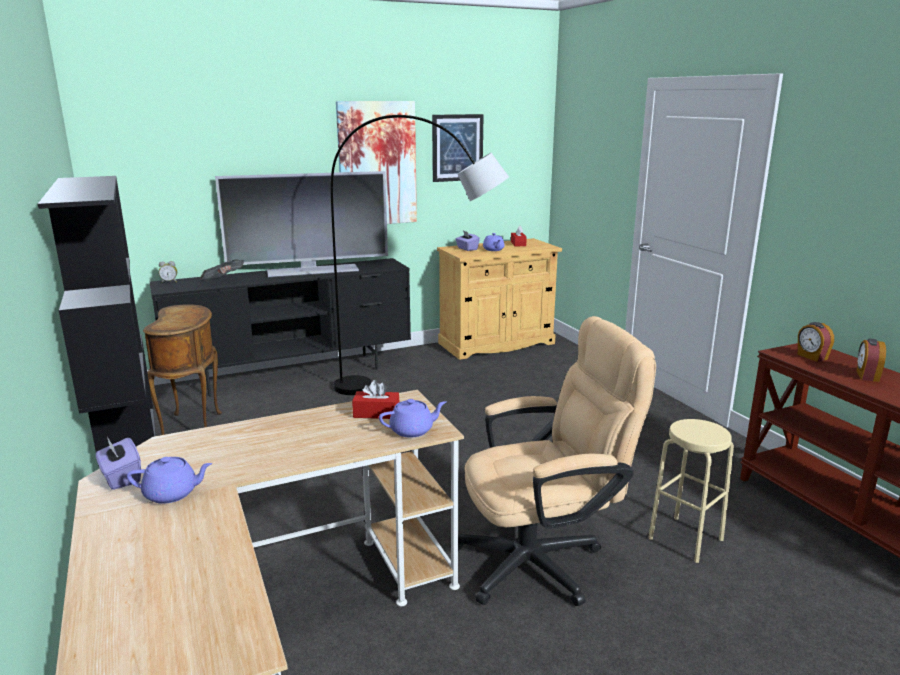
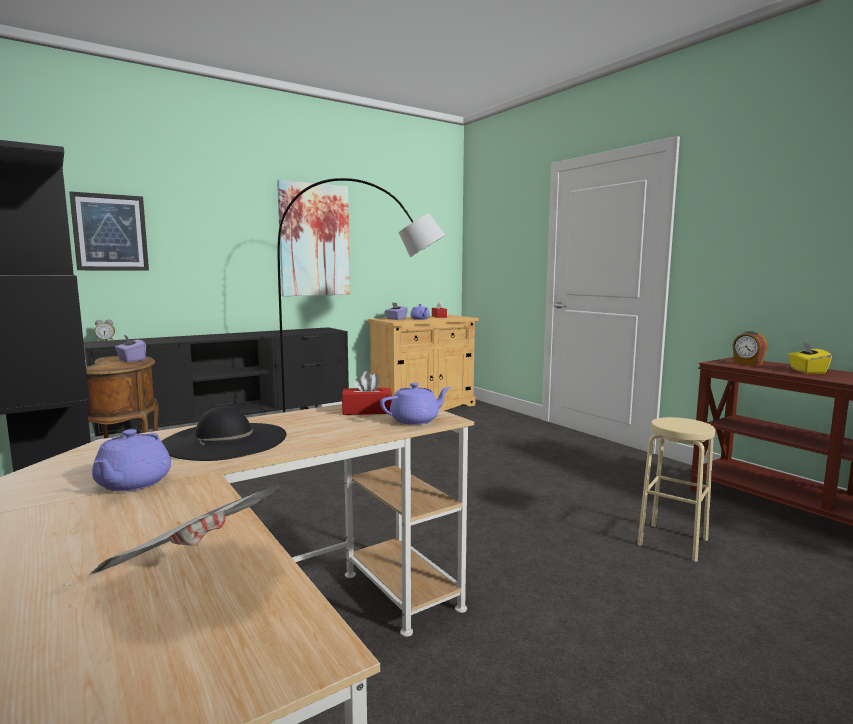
camera: 10 degrees left, 10 degrees down
purple tissue box [96,437,141,490] -> purple tissue box moved to [115,335,146,362]
purple teapot [127,457,212,504] -> purple teapot turned 105 degrees clockwise [92,429,171,491]
newspaper [200,259,244,280] -> newspaper moved to [90,485,281,575]
television [215,171,388,277] -> none
picture [432,114,484,182] -> picture moved to [69,191,149,271]
beige office chair [450,316,656,606] -> none
alarm clock [857,338,886,382] -> yellow tissue box [788,342,832,374]
none -> black hat [162,406,287,461]

